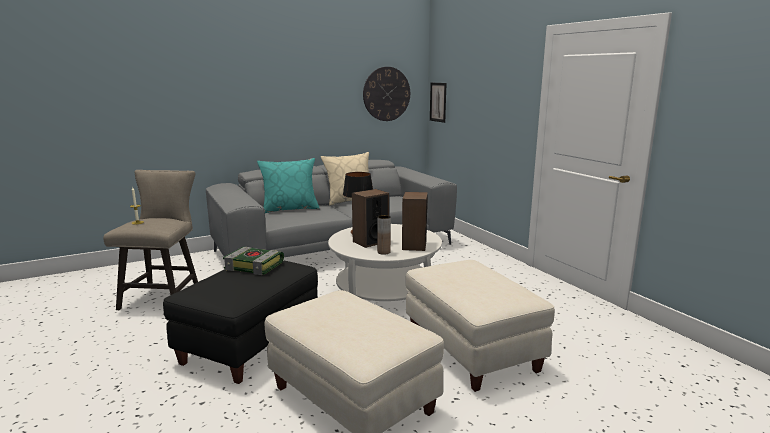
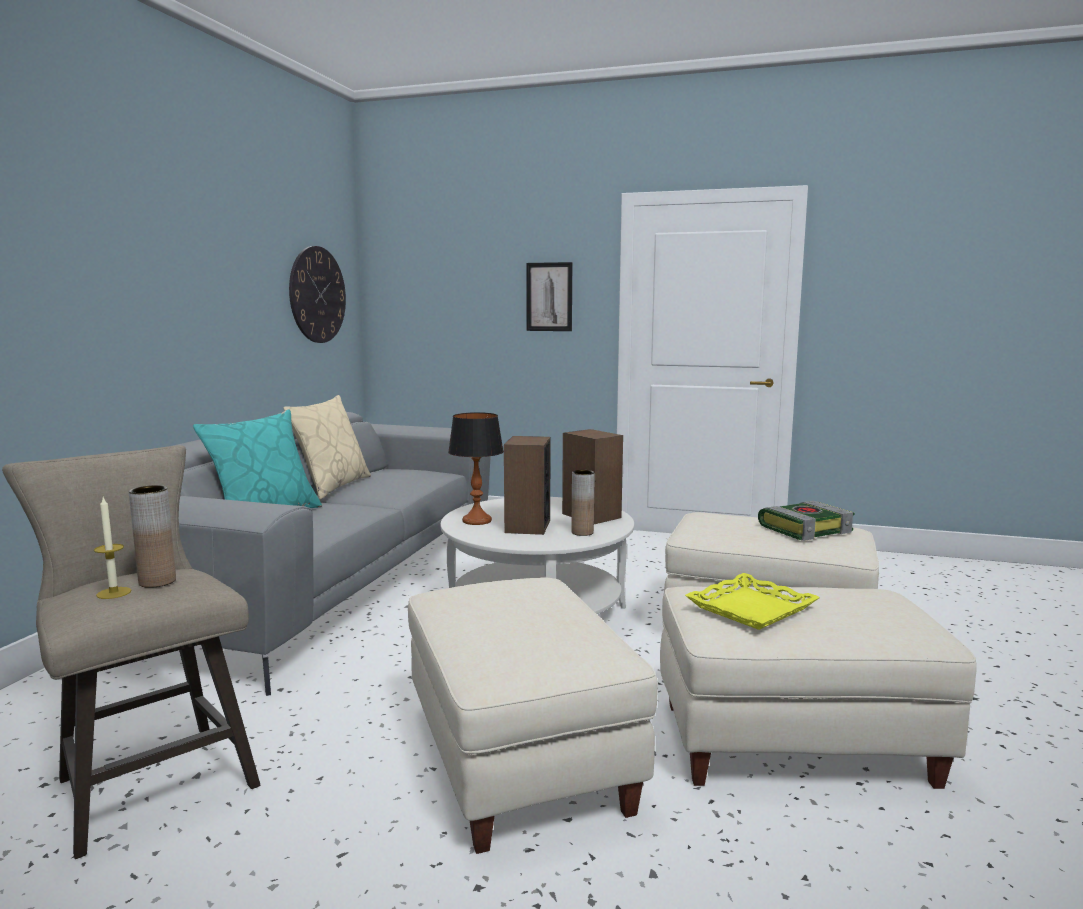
camera: 45 degrees left, 5 degrees down
black ottoman [163,260,318,384] -> beige ottoman [408,578,658,854]
book [223,247,284,275] -> book moved to [758,501,854,541]
picture [430,83,447,123] -> picture moved to [526,262,572,331]
none -> brown vase [129,485,176,588]
none -> yellow tray [685,573,820,630]

